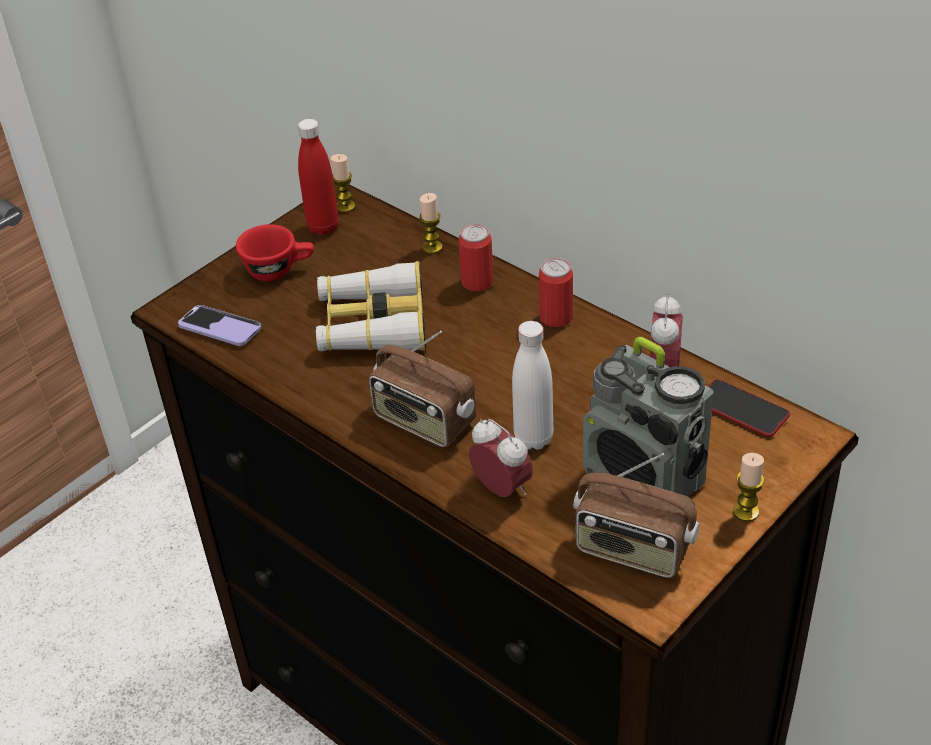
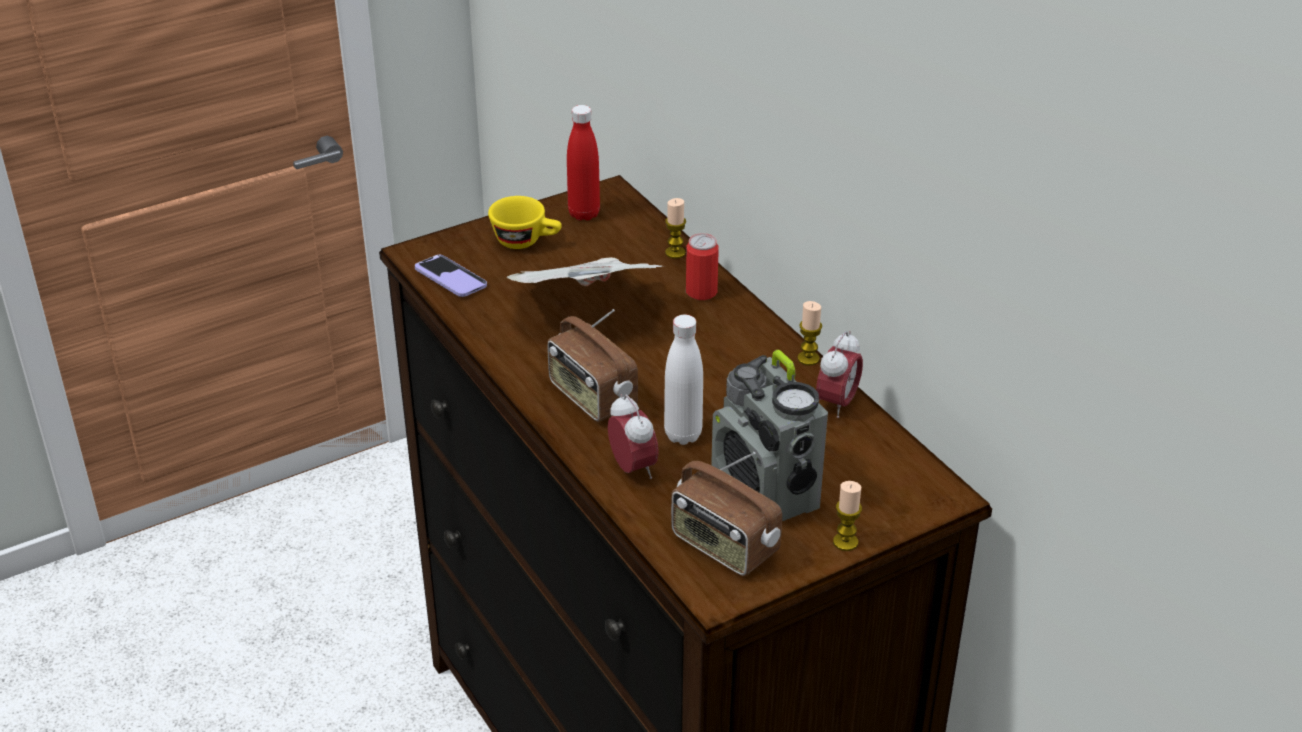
camera: 15 degrees right, 5 degrees down
red cup [236,224,314,281] -> yellow cup [488,196,562,249]
binoculars [316,261,426,351] -> newspaper [506,257,661,286]
candle [331,154,356,213] -> candle moved to [797,301,822,365]
can [539,258,573,327] -> none
phone [708,379,790,437] -> none

